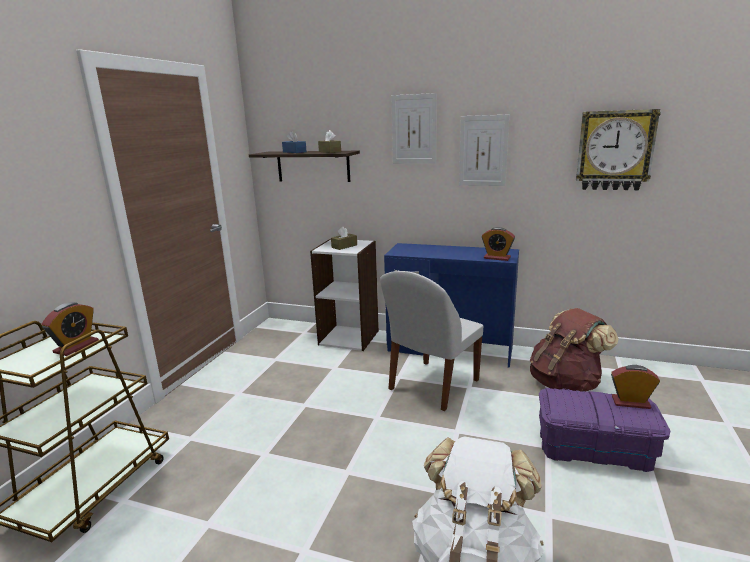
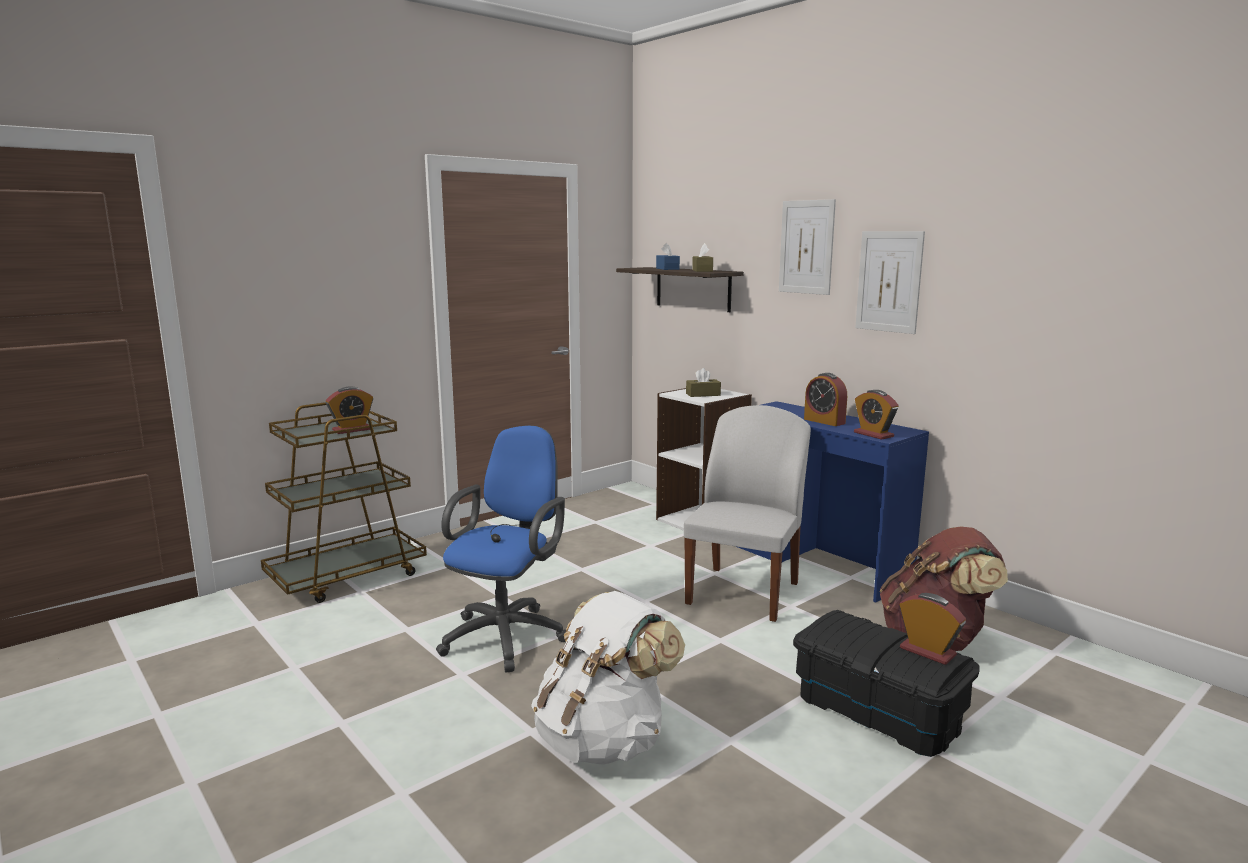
camera: 30 degrees right, 5 degrees down
white chair [380,271,483,411] -> white chair turned 135 degrees clockwise [684,405,811,622]
purple storage box [539,388,671,472] -> black storage box [793,610,979,757]
wall clock [576,109,661,190] -> none
none -> blue office chair [436,426,566,672]
none -> alarm clock [804,373,847,426]

